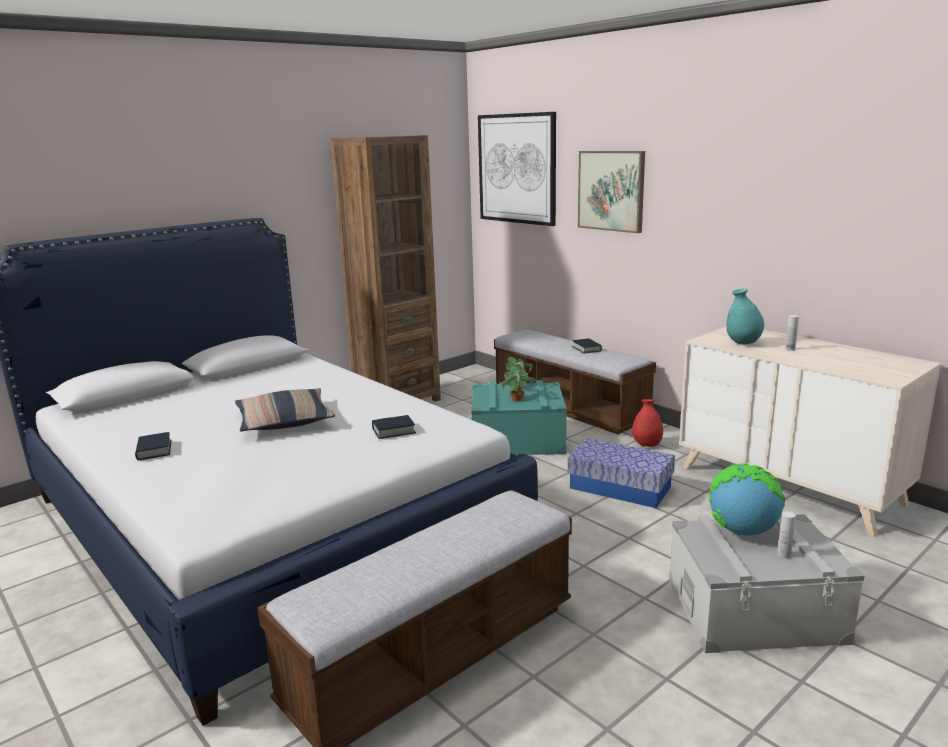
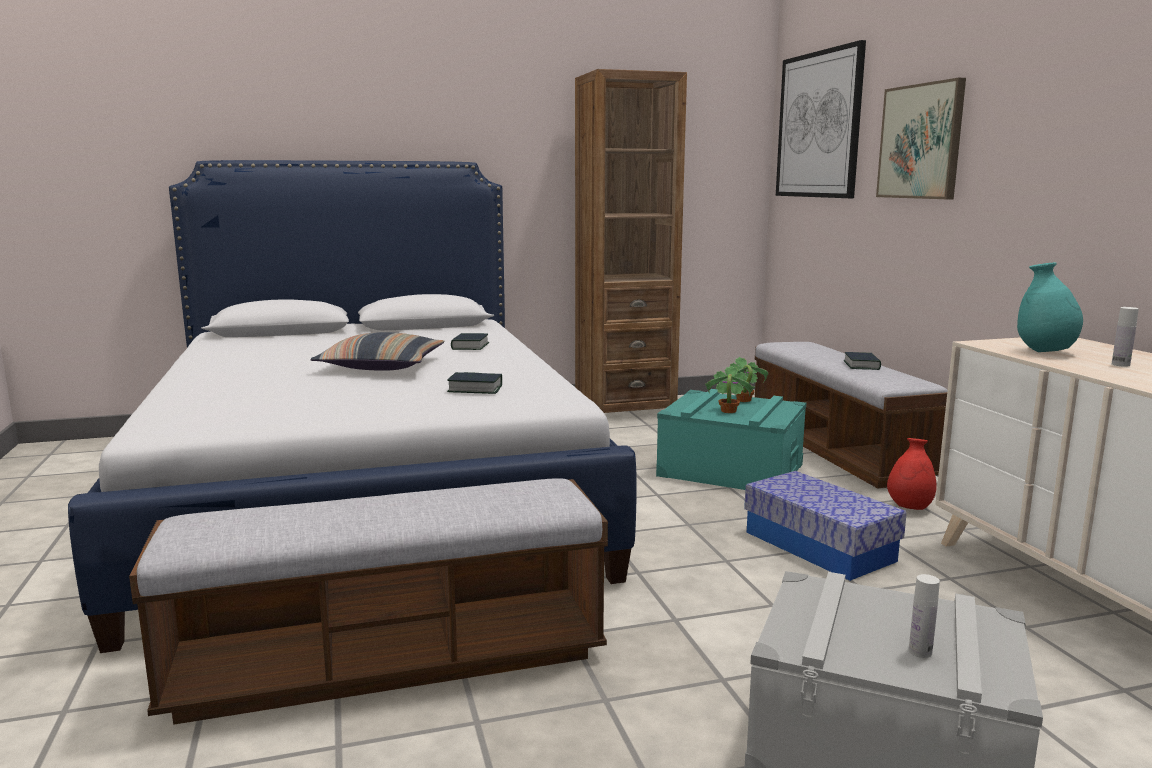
camera: 25 degrees right, 5 degrees down
book [135,432,172,461] -> book moved to [451,333,489,350]
globe [709,463,785,536] -> none

